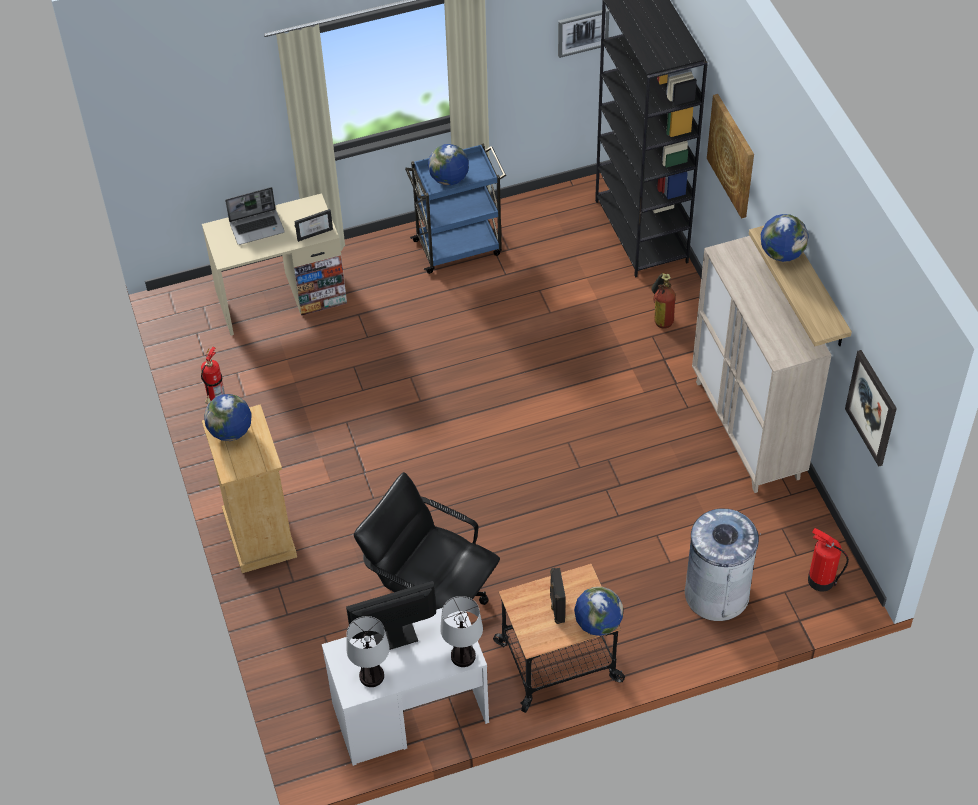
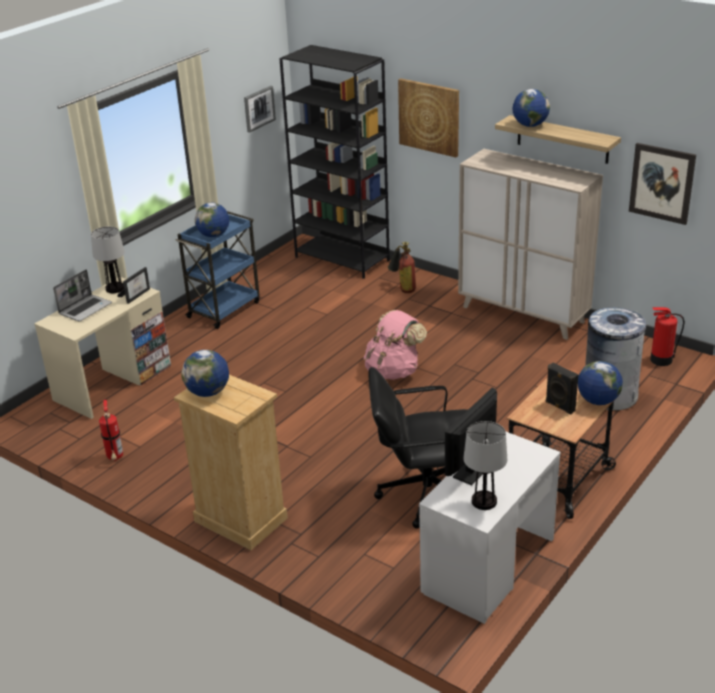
camera: 35 degrees left, 20 degrees down
table lamp [440,596,483,667] -> table lamp moved to [91,226,125,293]
none -> pink backpack [364,310,427,380]

